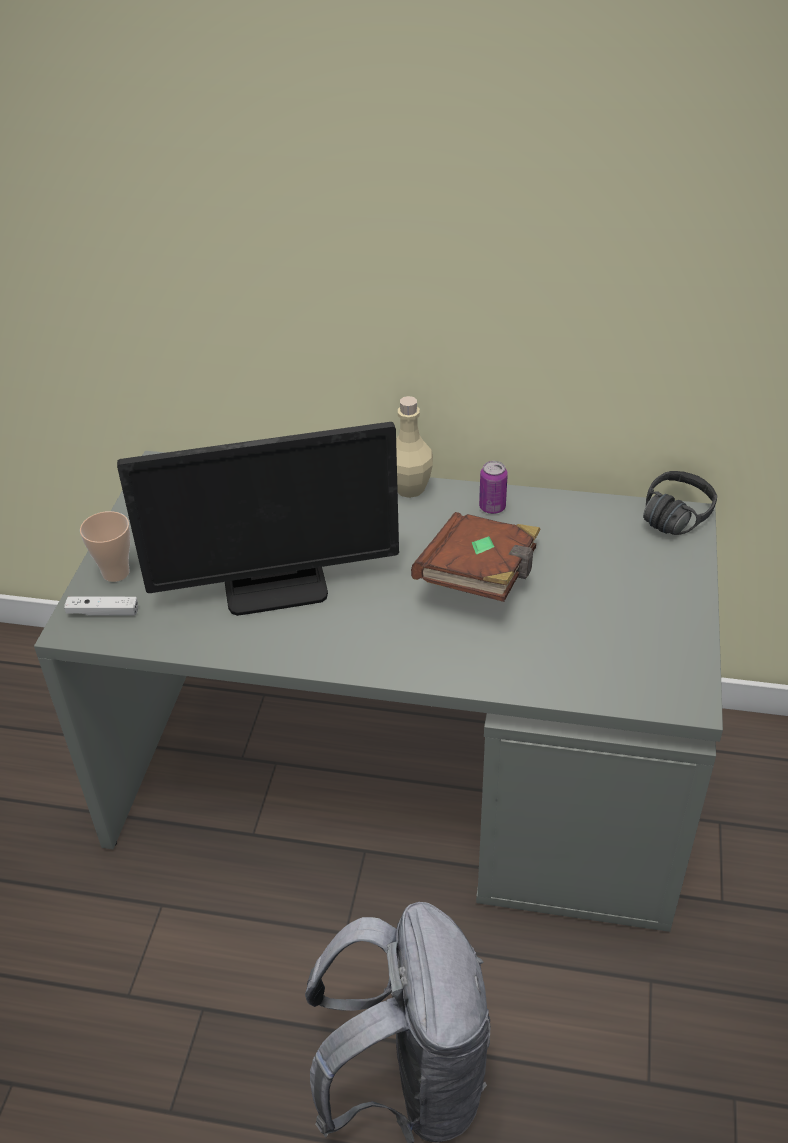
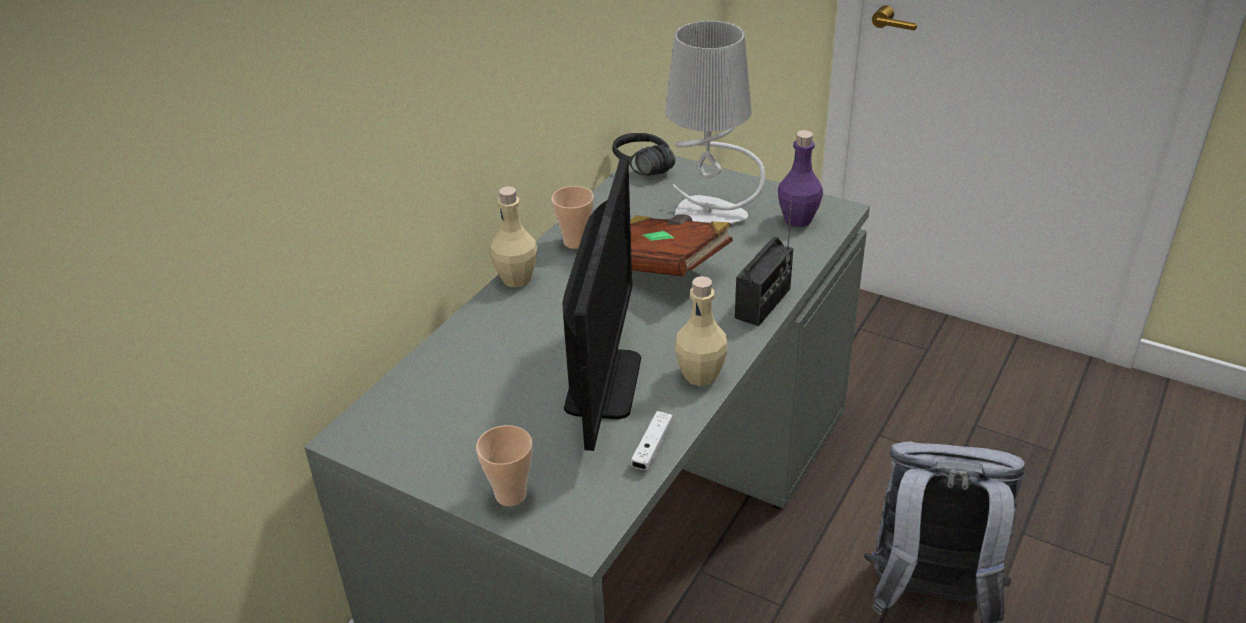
camera: 70 degrees left, 5 degrees down
white game controller [64,597,138,616] -> white game controller moved to [631,411,673,470]
can [479,461,508,514] -> cup [552,186,594,249]
none -> grey table lamp [665,20,765,224]
none -> beige bottle [675,276,727,386]
none -> radio [735,200,793,326]
none -> purple bottle [778,130,823,227]

